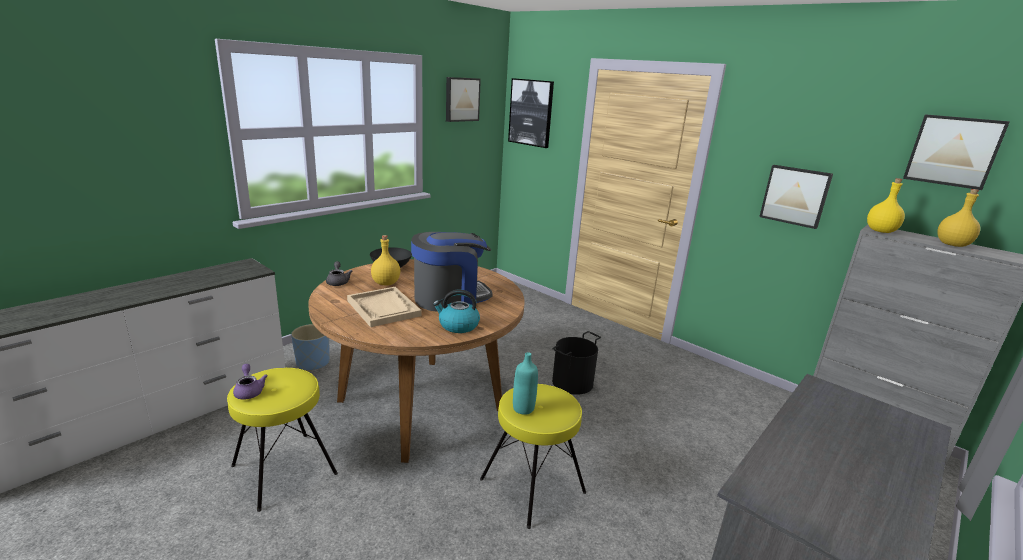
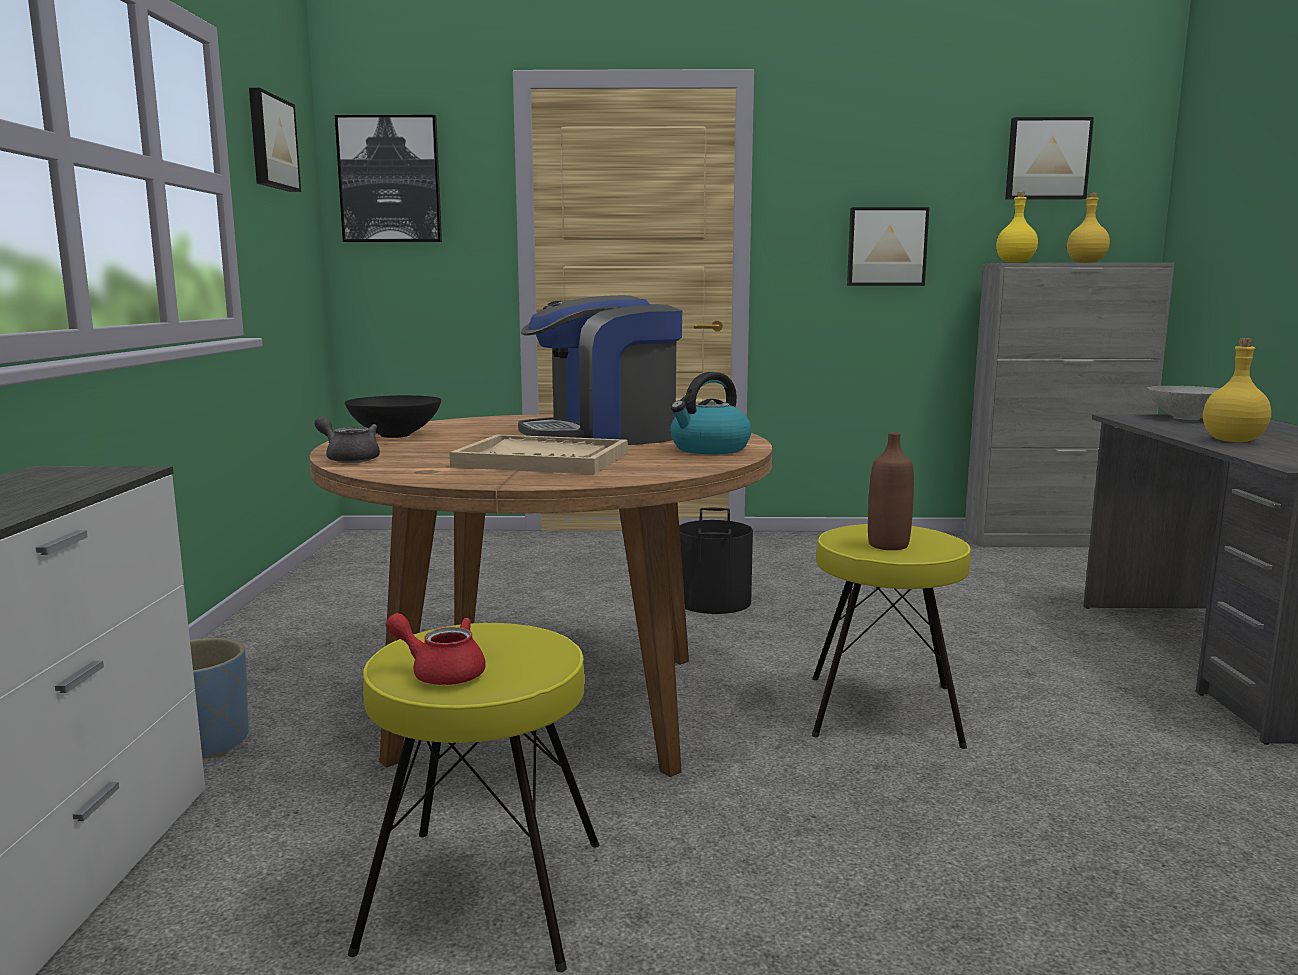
camera: 40 degrees left, 10 degrees down
purple teapot [233,364,268,399] -> red teapot [385,613,486,685]
yellow bottle [371,235,400,285] -> yellow bottle moved to [1203,338,1271,442]
coffee machine [411,232,493,312] -> coffee machine turned 135 degrees counterclockwise [518,295,682,445]
turquoise bottle [513,352,538,415] -> brown bottle [868,432,914,550]
none -> grey bowl [1147,386,1220,420]

